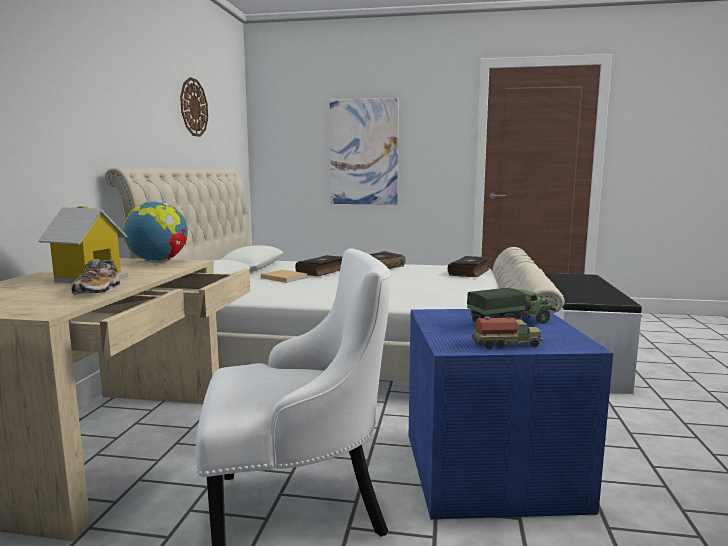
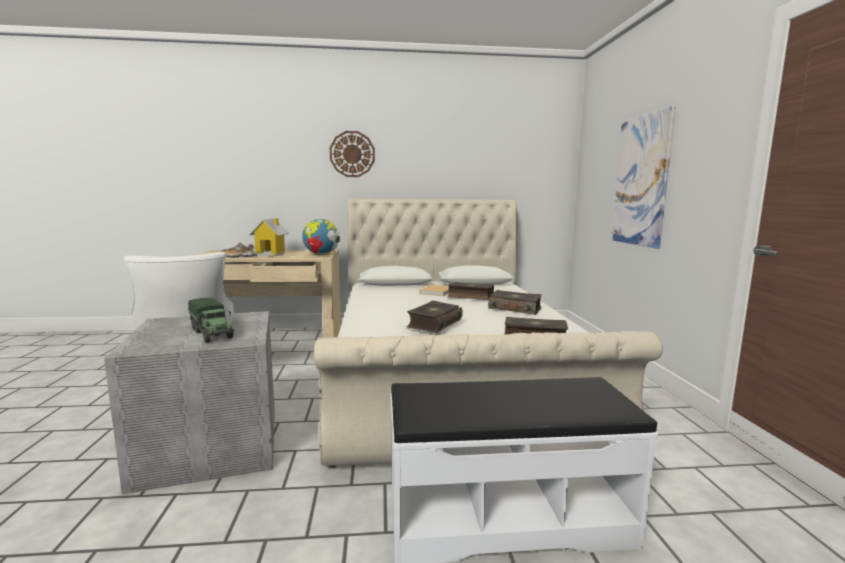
camera: 75 degrees right, 0 degrees up
wall clock [180,77,208,137] -> wall clock moved to [330,131,375,177]
blue storage box [409,309,613,519] -> grey storage box [104,311,275,494]
toy truck [472,317,543,349] -> none
none -> book [407,301,463,333]

